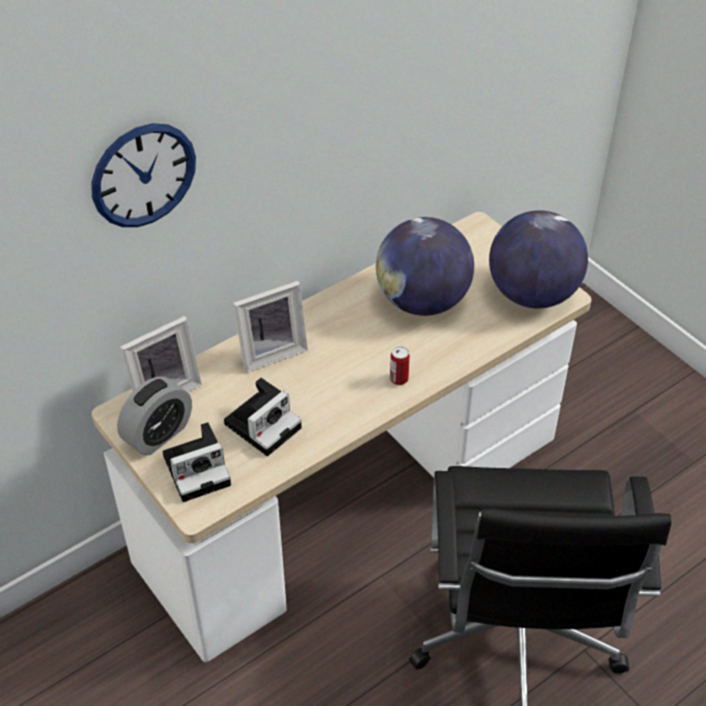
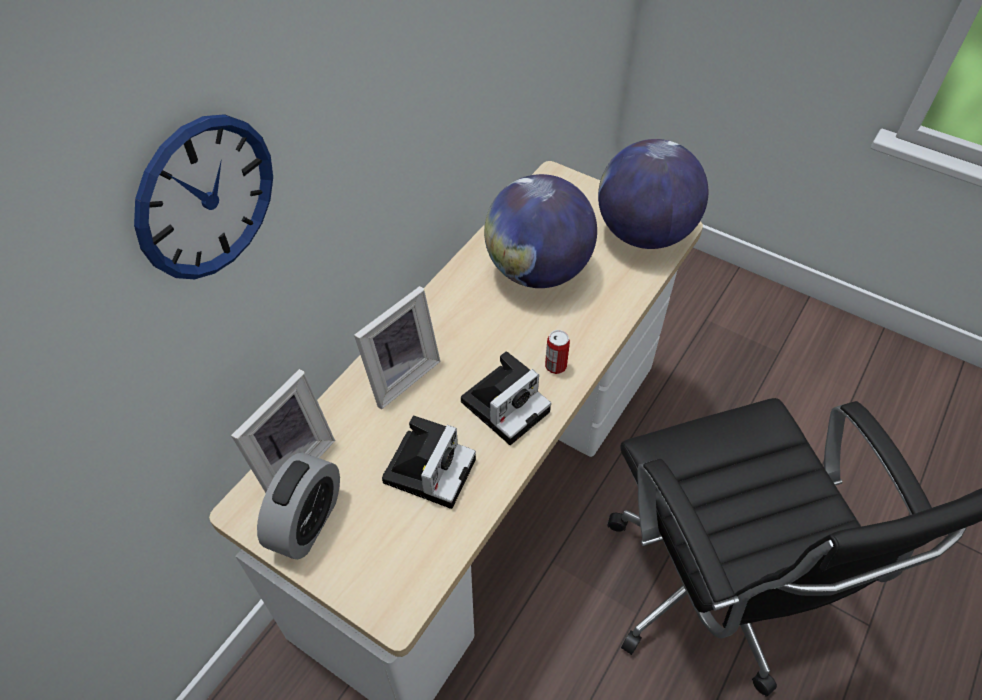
camera: 20 degrees left, 5 degrees up
camera [163,422,231,502] -> camera moved to [461,351,551,445]

